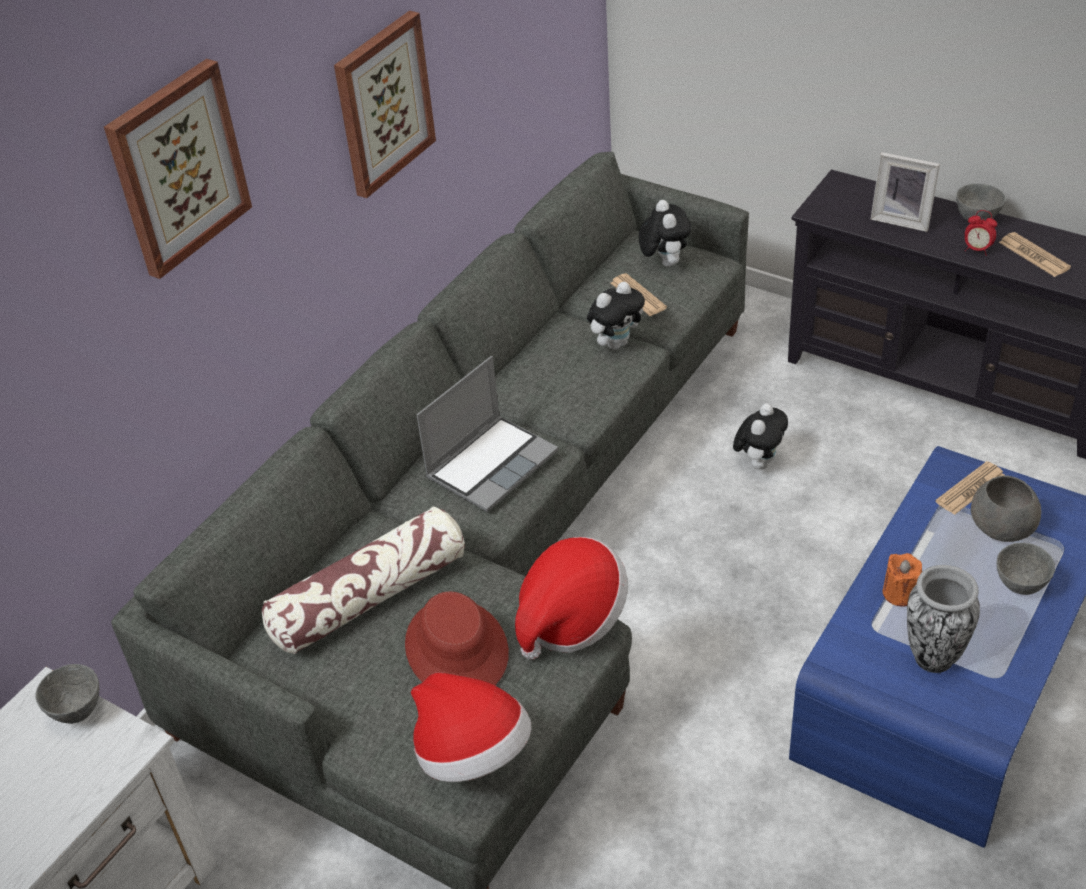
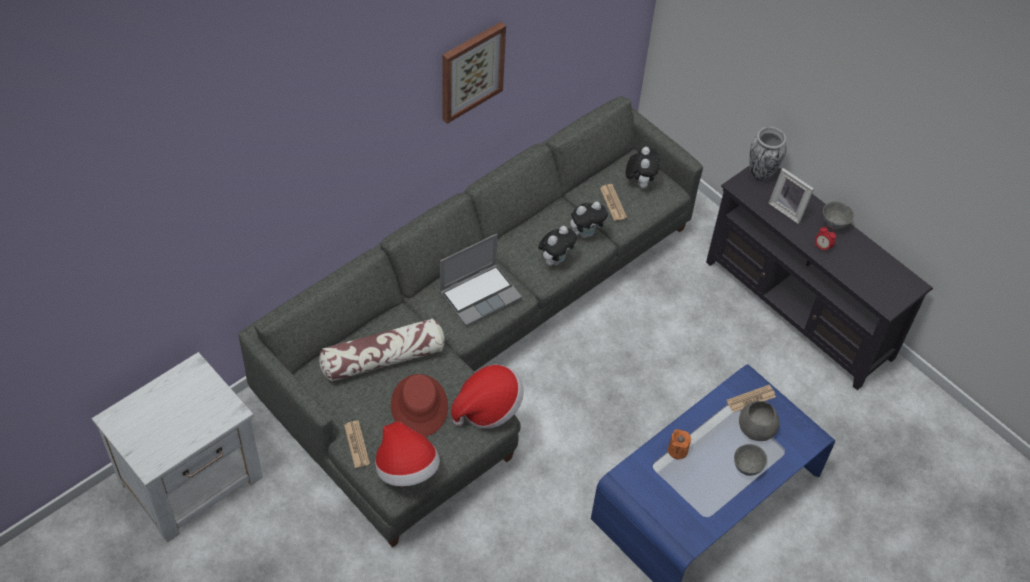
camera: 10 degrees right, 10 degrees up
grey bowl [36,664,99,724] -> none
picture [104,59,252,279] -> none
plush toy [733,403,788,469] -> plush toy moved to [538,226,577,266]
vase [907,565,980,673] -> vase moved to [749,126,787,182]
newspaper [999,232,1071,277] -> newspaper moved to [344,420,370,468]

